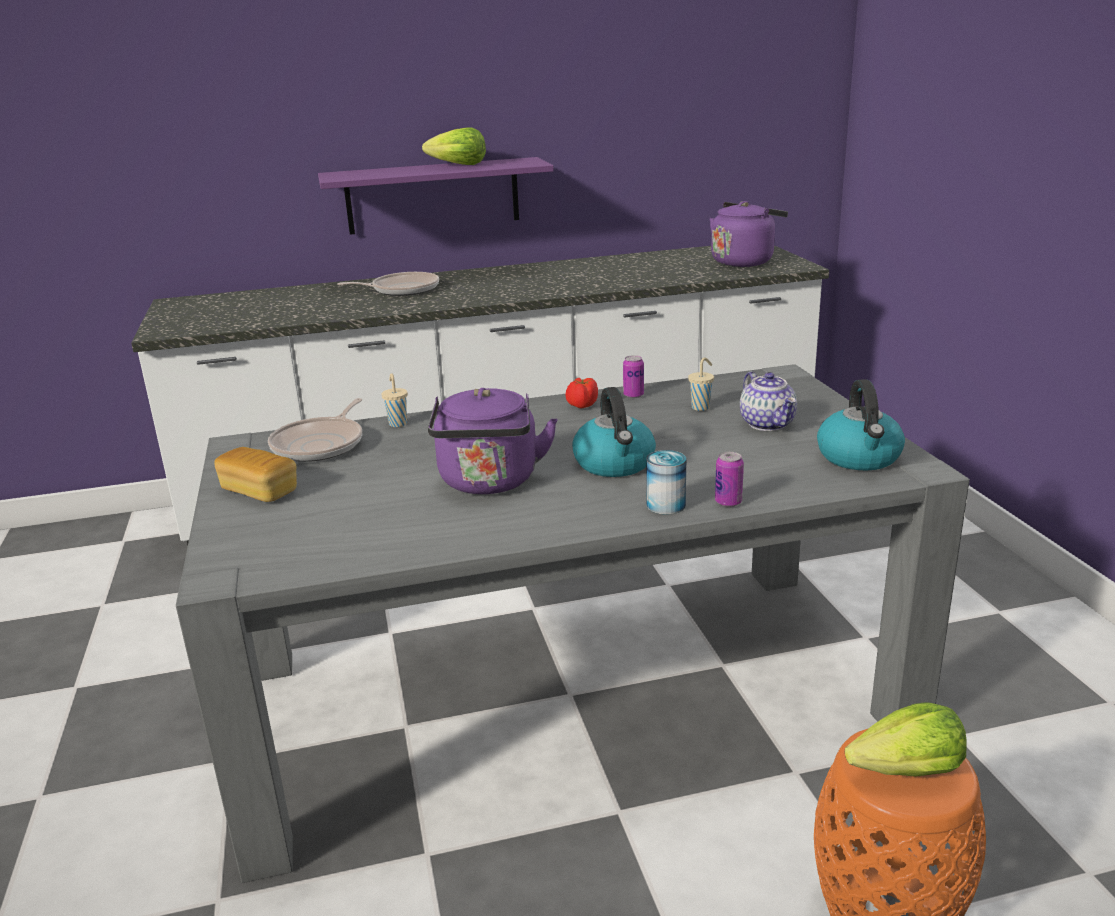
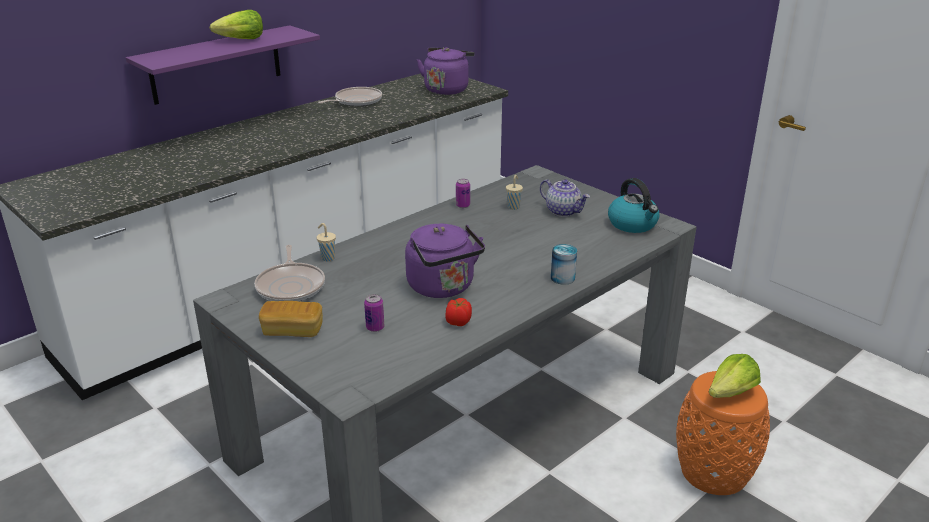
camera: 30 degrees left, 5 degrees up
frying pan [337,272,439,296] -> frying pan moved to [318,87,382,106]
tomato [565,378,598,409] -> tomato moved to [445,298,472,326]
kettle [572,387,656,477] -> none
can [715,452,744,507] -> can moved to [364,294,384,332]

